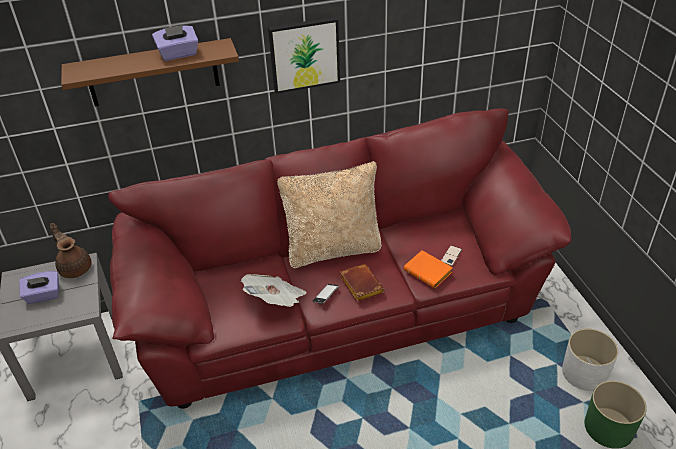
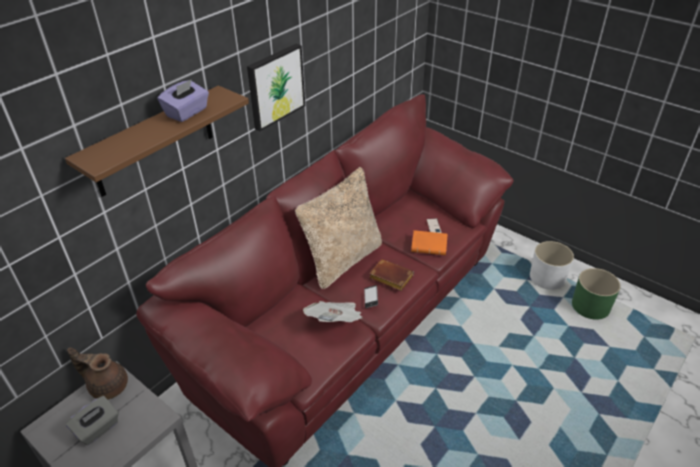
camera: 35 degrees left, 0 degrees up
purple tissue box [19,271,59,304] -> grey tissue box [66,396,119,445]

